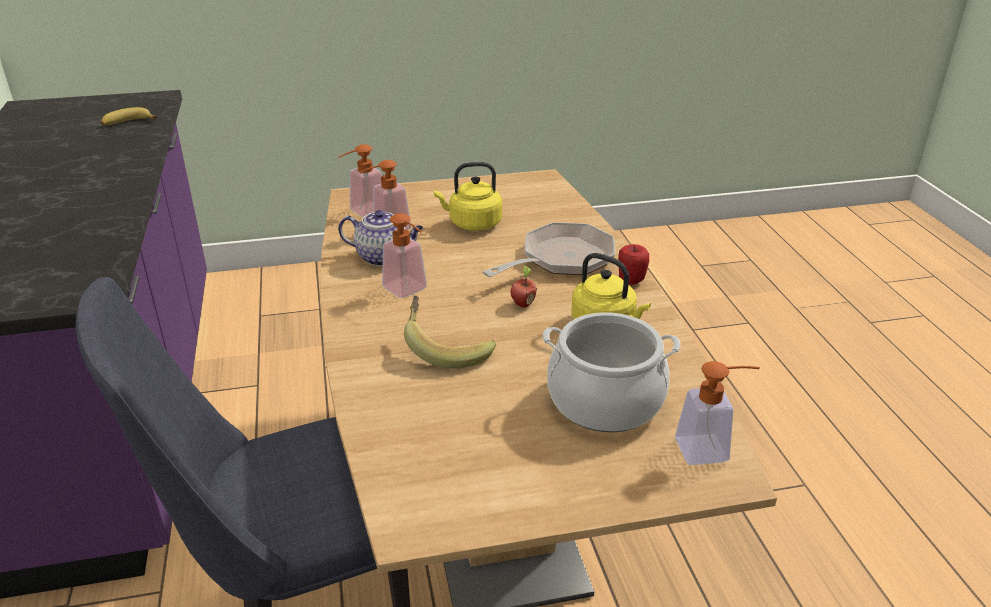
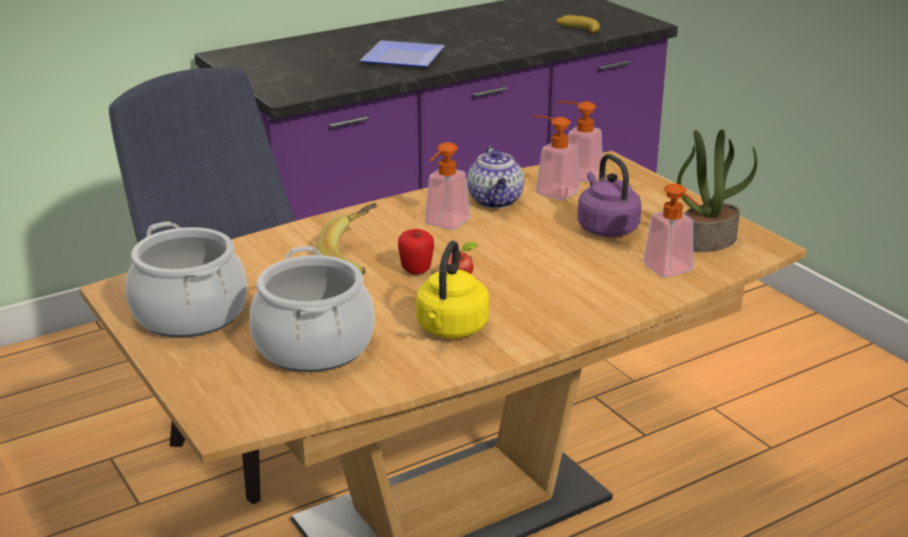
camera: 70 degrees right, 5 degrees down
yellow kettle [433,162,502,231] -> purple kettle [578,154,642,237]
frying pan [482,222,615,277] -> none
apple [618,244,649,285] -> apple moved to [398,229,434,275]
soap dispenser [675,361,760,465] -> soap dispenser moved to [643,184,699,277]
none -> cooking pot [126,221,247,337]
none -> plate [360,40,444,67]
none -> potted plant [677,129,757,252]

